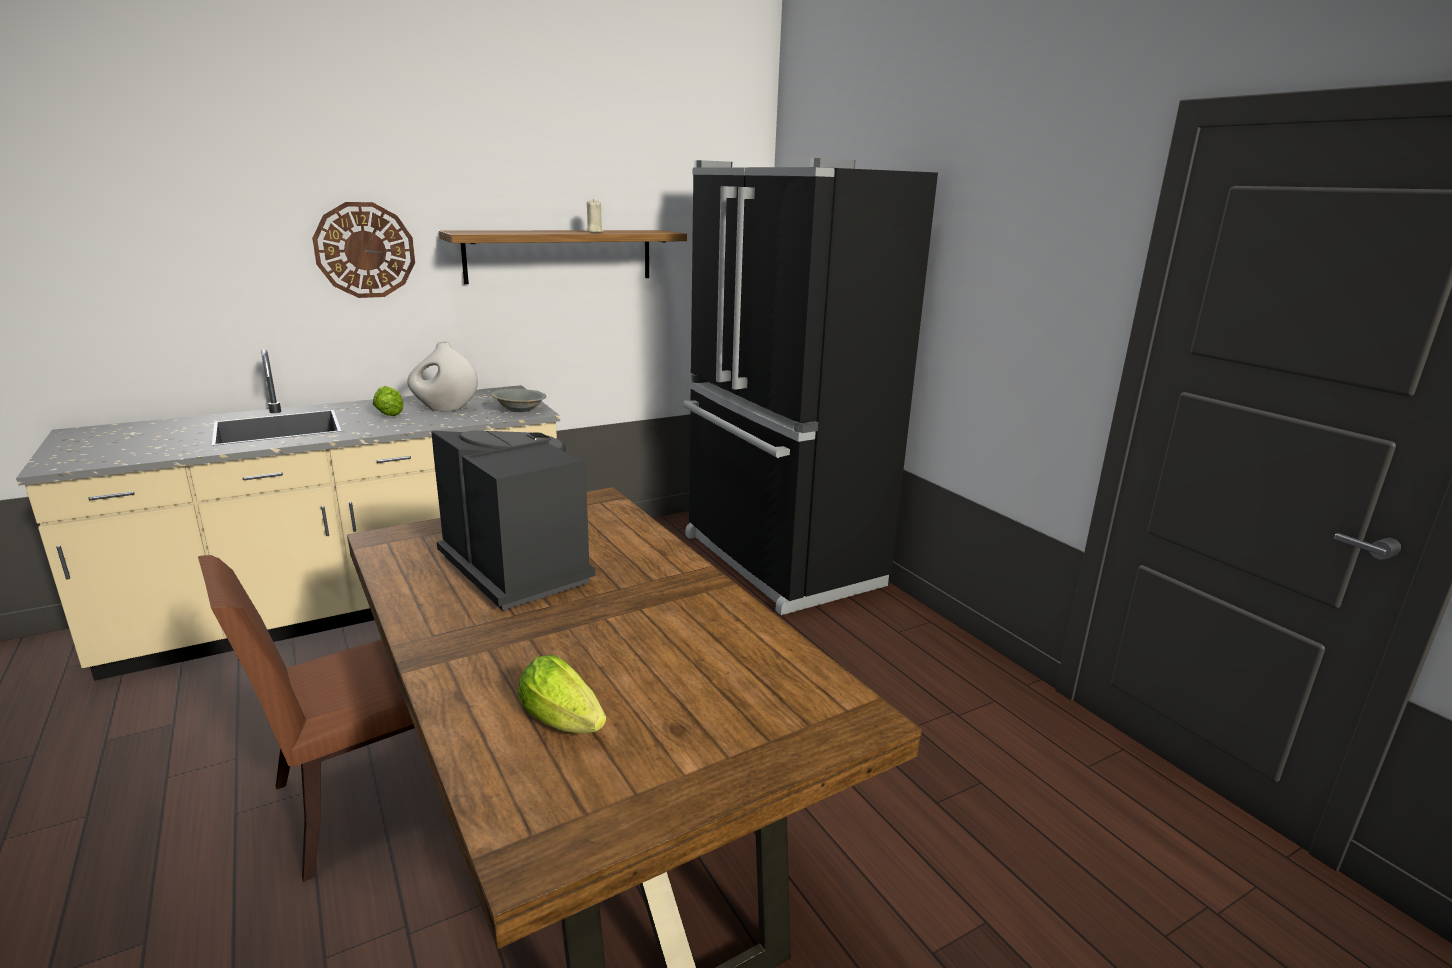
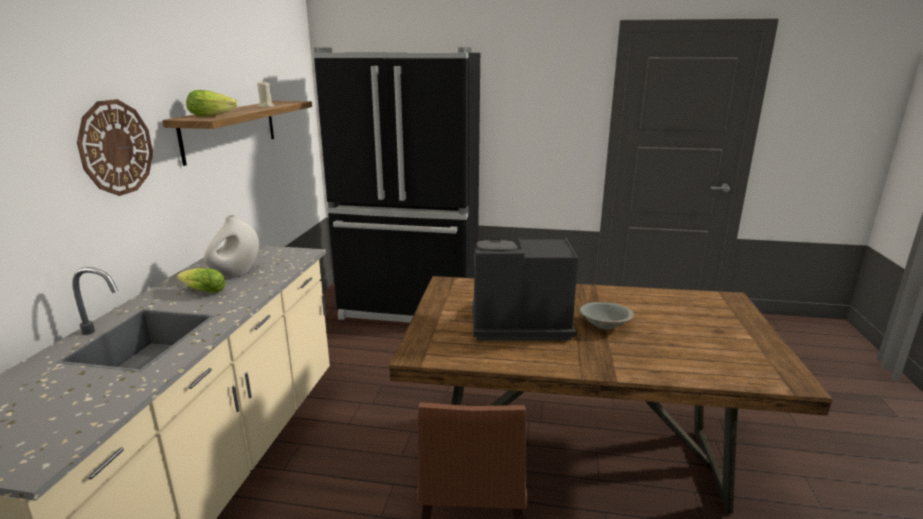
camera: 50 degrees left, 0 degrees up
grey bowl [491,389,546,412] -> grey bowl moved to [580,302,634,330]
lettuce [518,655,606,733] -> lettuce moved to [186,90,238,116]

